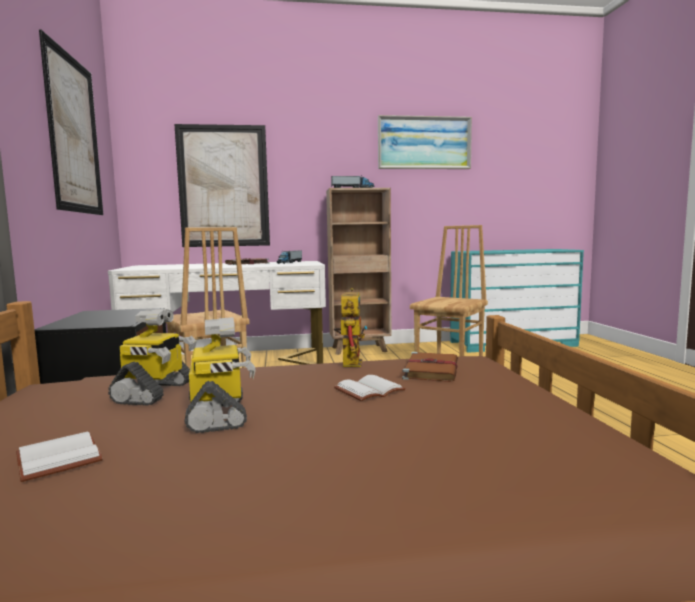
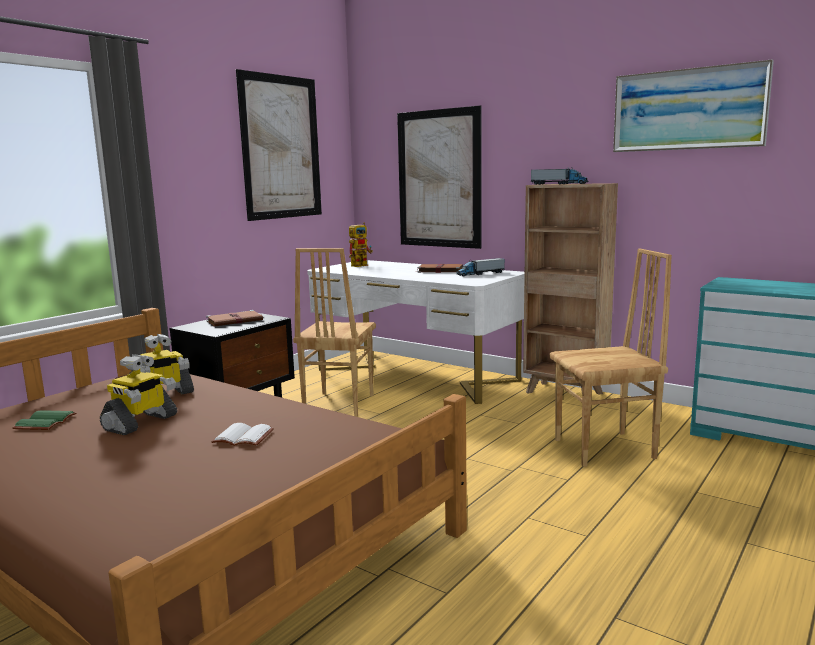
camera: 45 degrees right, 5 degrees up
white book [16,431,103,482] -> green book [12,410,77,430]
toy robot [334,288,367,367] -> toy robot moved to [349,222,373,267]
brown book [402,352,458,382] -> brown book moved to [206,310,263,327]

